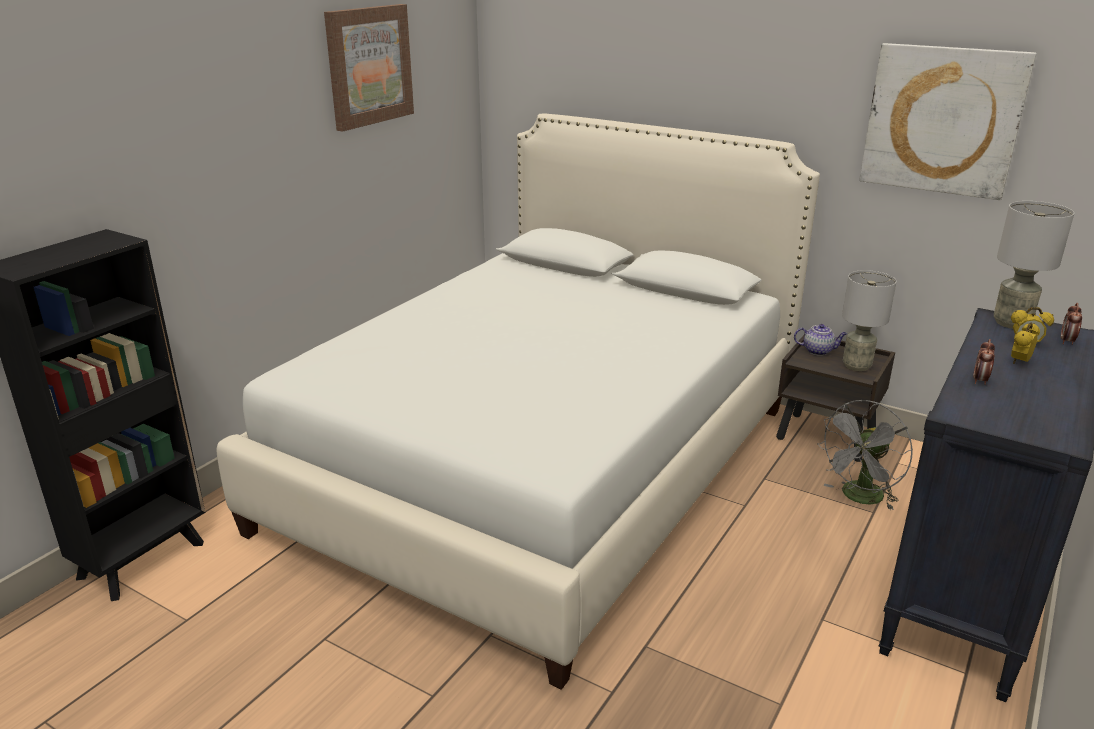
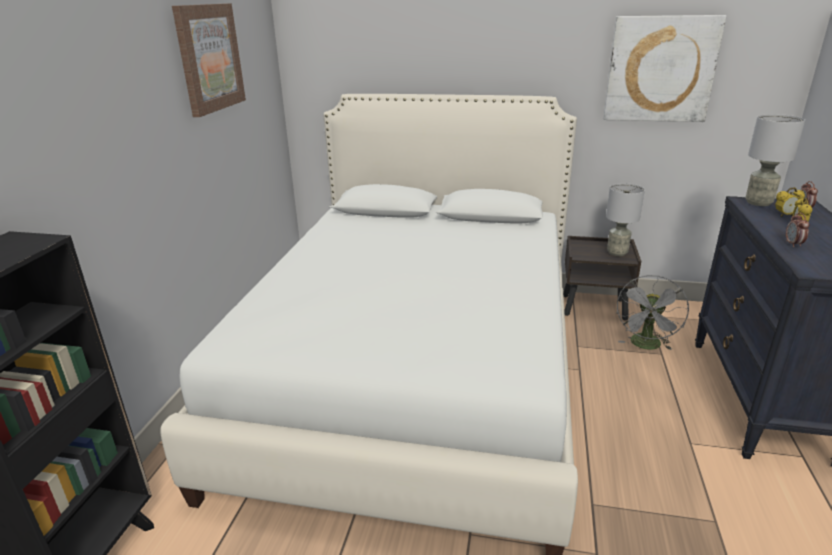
camera: 20 degrees left, 0 degrees up
teapot [794,324,847,356] -> none

